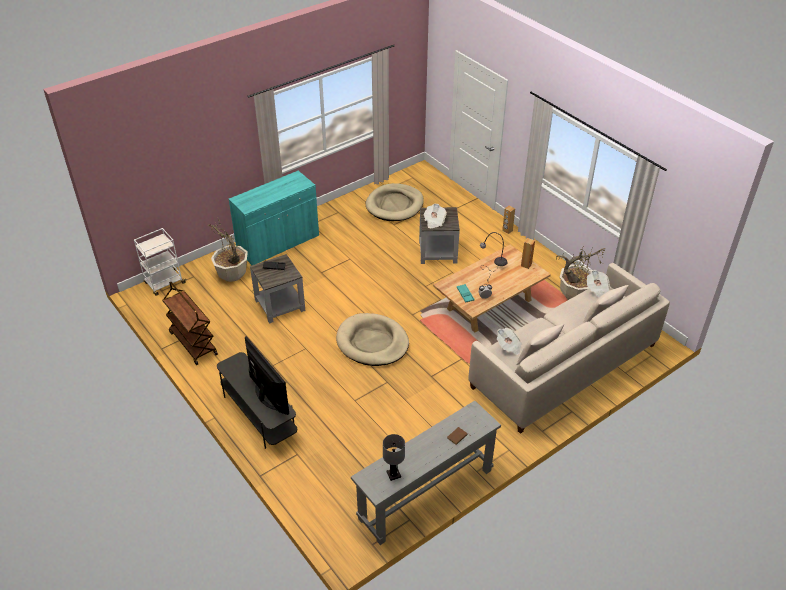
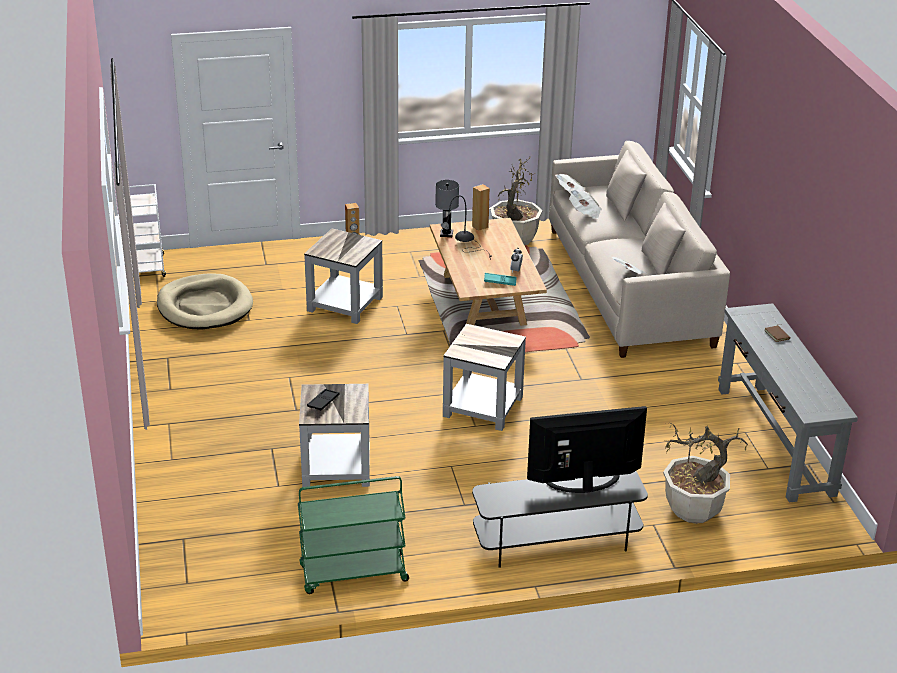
camera: 65 degrees left, 10 degrees down
white cart [134,228,186,296] -> white cart moved to [124,184,166,278]
brown cart [162,282,218,365] -> green cart [298,476,409,594]
potted plant [207,219,248,282] -> potted plant moved to [663,423,748,524]
turquoise cabinet [229,171,319,265] -> none
beige dog bed [336,313,409,366] -> grey side table [443,324,526,431]
grey table lamp [383,434,405,481] -> grey table lamp moved to [435,180,459,237]
newspaper [424,204,447,228] -> newspaper moved to [569,189,602,219]

